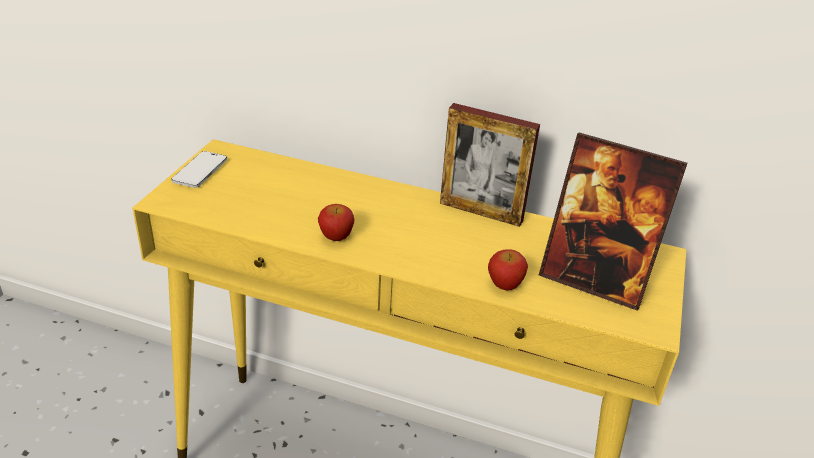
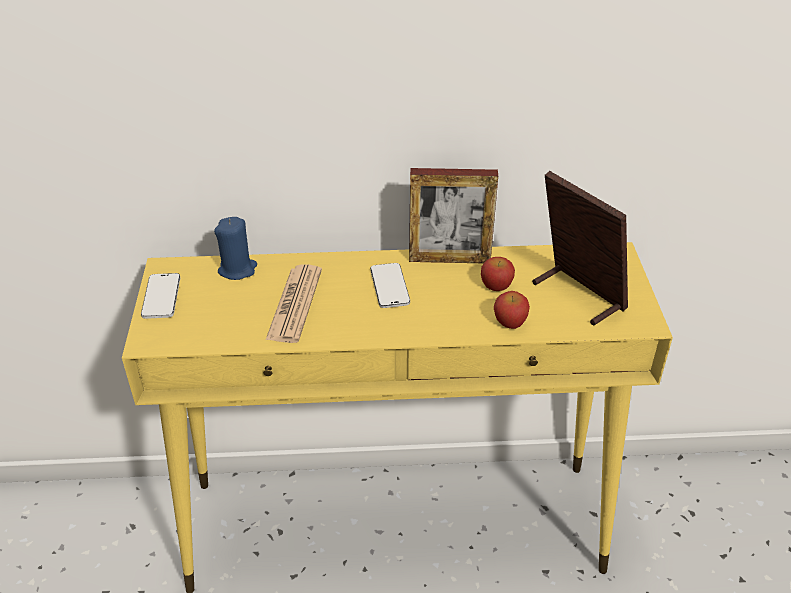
camera: 20 degrees left, 5 degrees up
apple [318,204,354,241] -> apple moved to [481,257,515,291]
picture frame [539,132,687,311] -> picture frame turned 135 degrees counterclockwise [532,171,628,326]
none -> blue candle [214,217,257,280]
none -> newspaper [266,264,322,343]
none -> phone [370,263,410,308]

